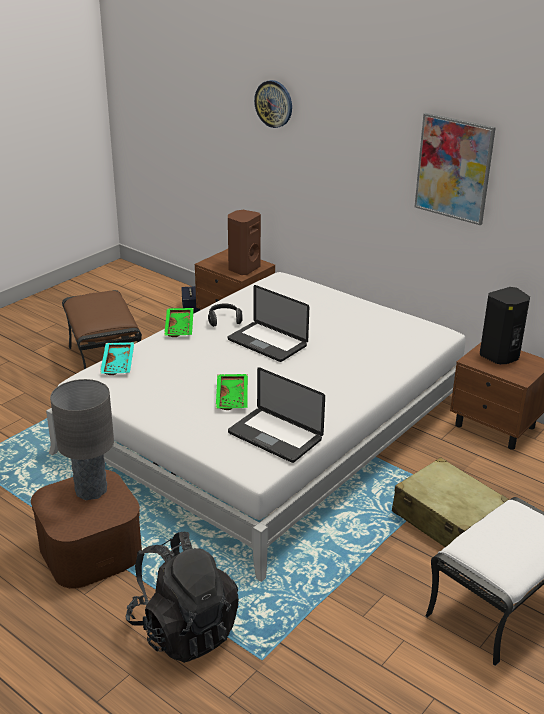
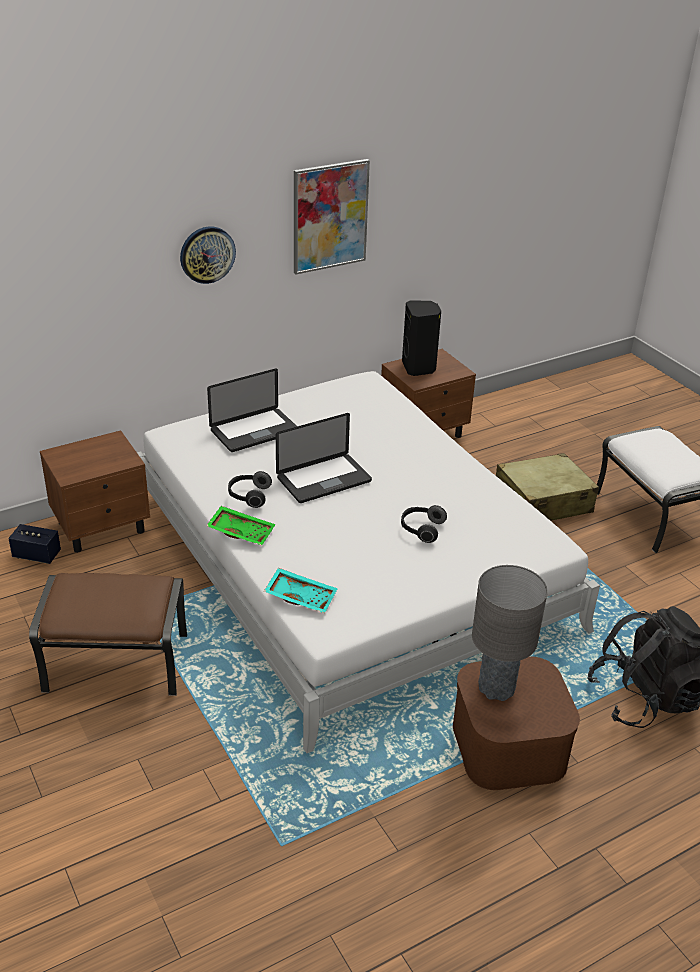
camera: 70 degrees left, 5 degrees up
green tray [216,374,248,410] -> headphones [401,505,447,543]
brown speaker [228,210,261,275] -> none
laptop [228,367,325,463] -> laptop moved to [207,369,297,452]
wall clock [254,80,292,128] -> wall clock moved to [180,226,236,284]

